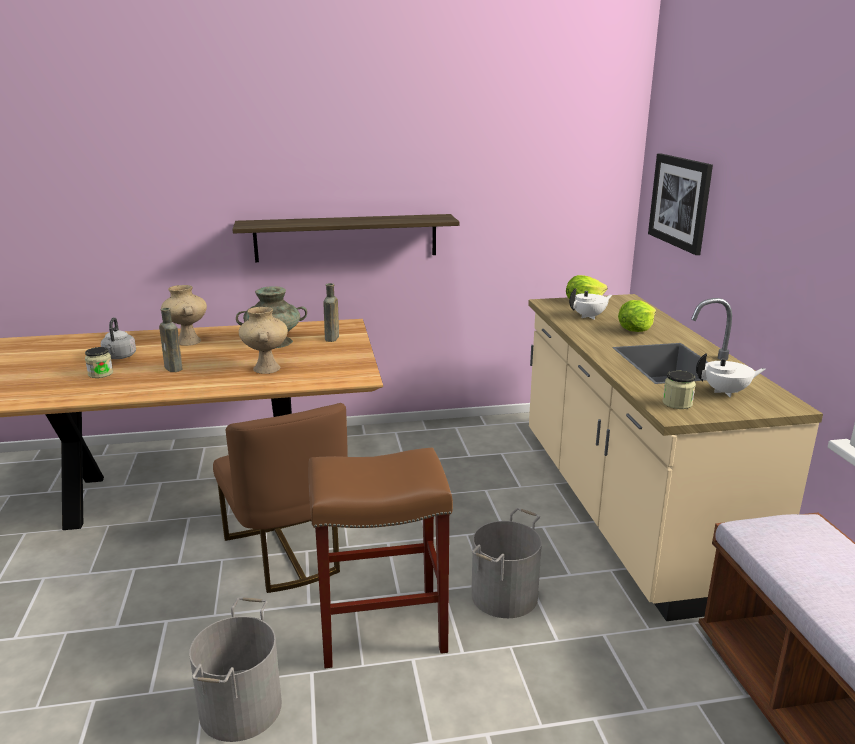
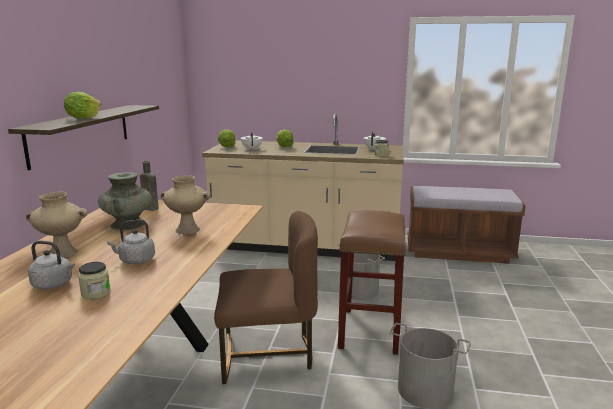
camera: 70 degrees left, 5 degrees down
brown bottle [159,308,182,372] -> grey kettle [107,220,155,264]
picture [648,153,713,255] -> none
none -> lettuce [64,92,101,119]

